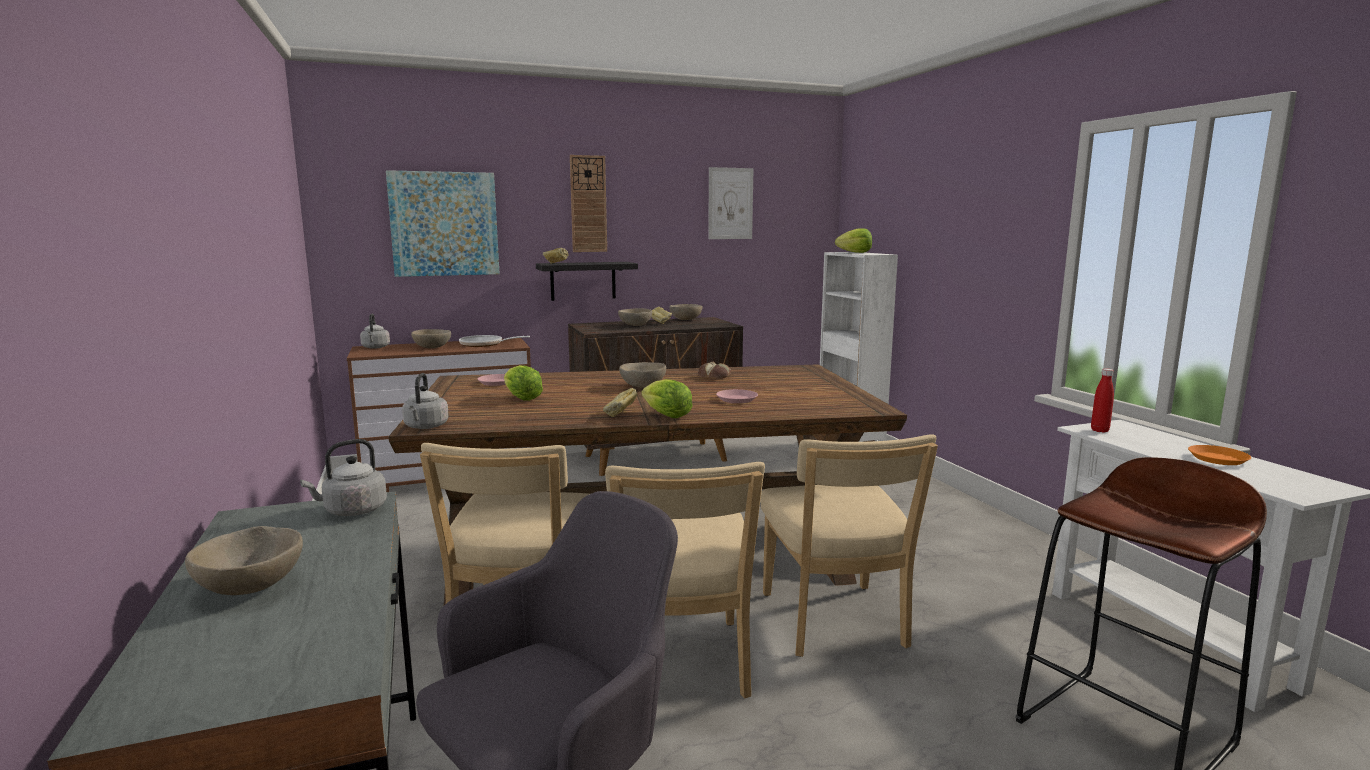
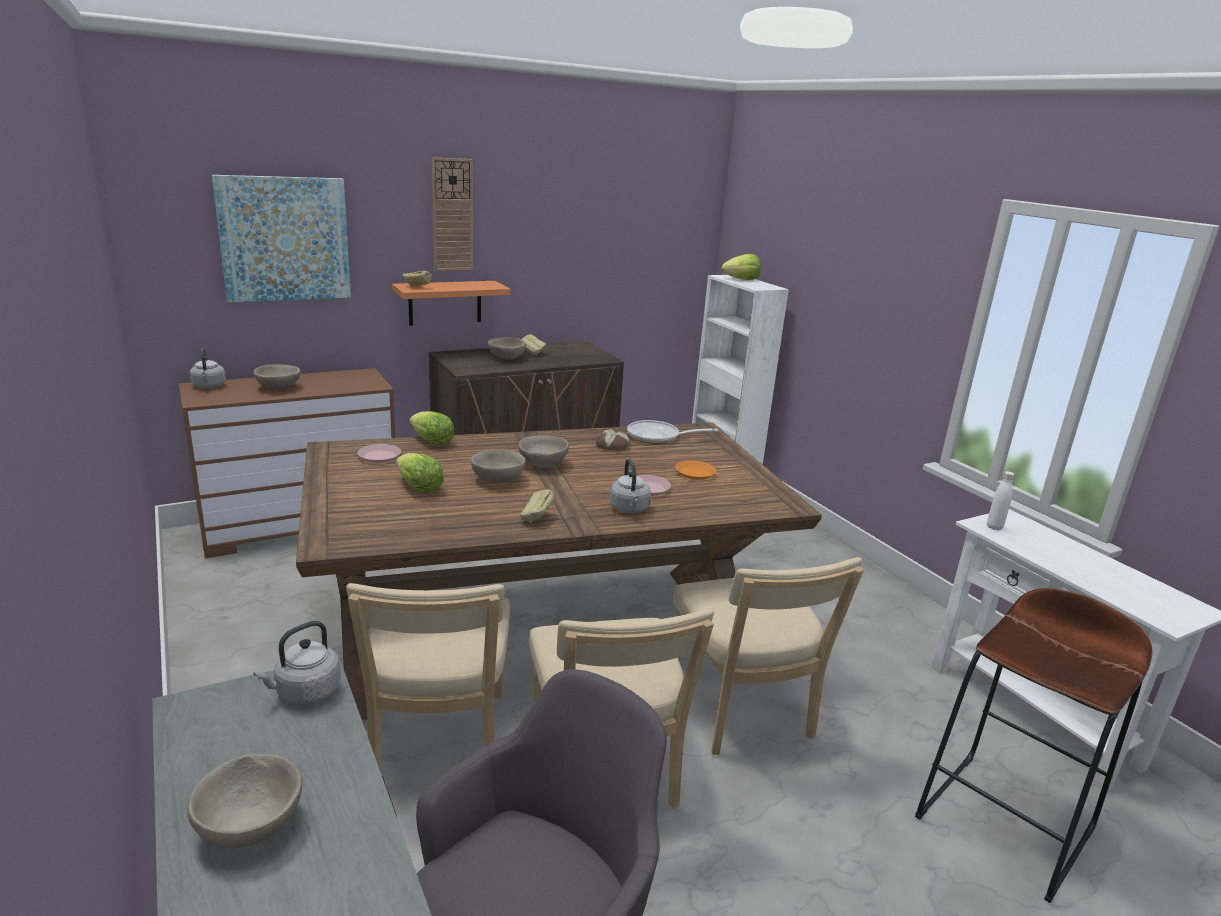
camera: 10 degrees left, 10 degrees up
grey kettle [402,373,449,429] -> grey kettle moved to [610,459,651,513]
frying pan [459,335,530,347] -> frying pan moved to [627,420,718,444]
black shelf [536,262,638,301] -> orange shelf [392,281,510,326]
lettuce [642,379,693,418] -> lettuce moved to [410,411,454,446]
beige bowl [670,304,702,320] -> beige bowl moved to [471,449,526,483]
picture [708,167,754,239] -> none
red bottle [1091,369,1114,433] -> white bottle [987,471,1015,530]
orange plate [1188,445,1251,465] -> orange plate moved to [675,460,717,480]

